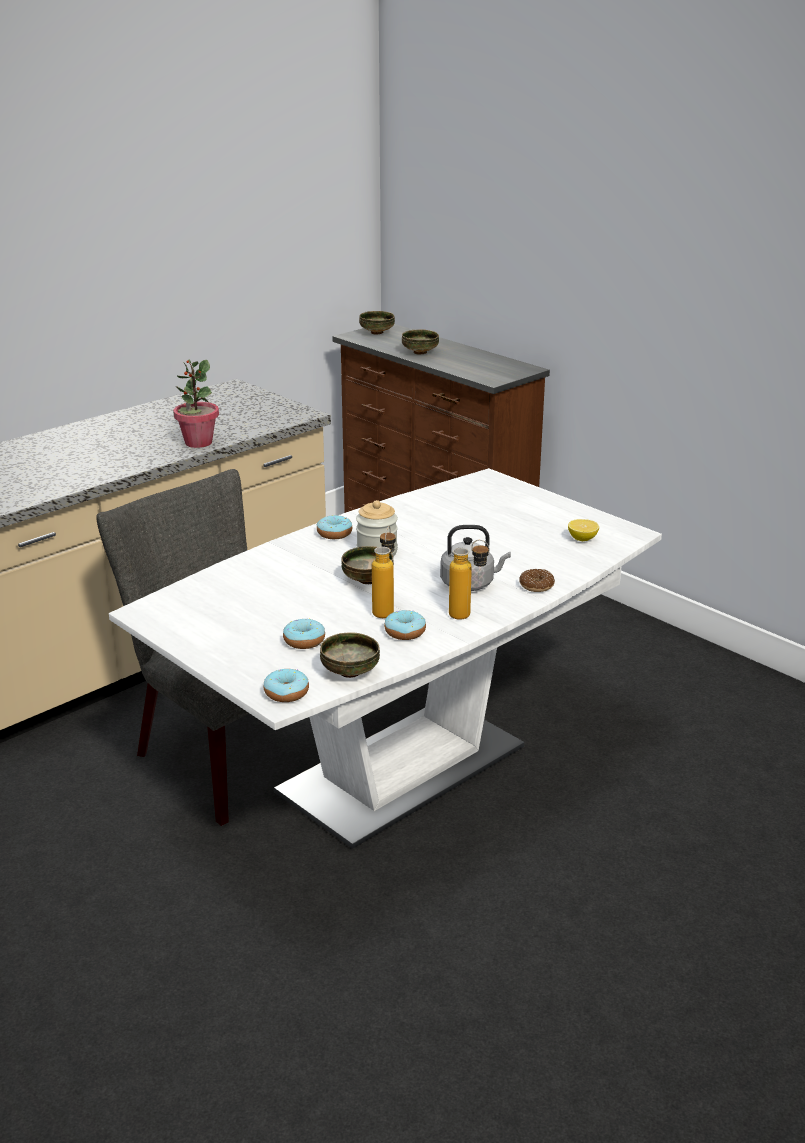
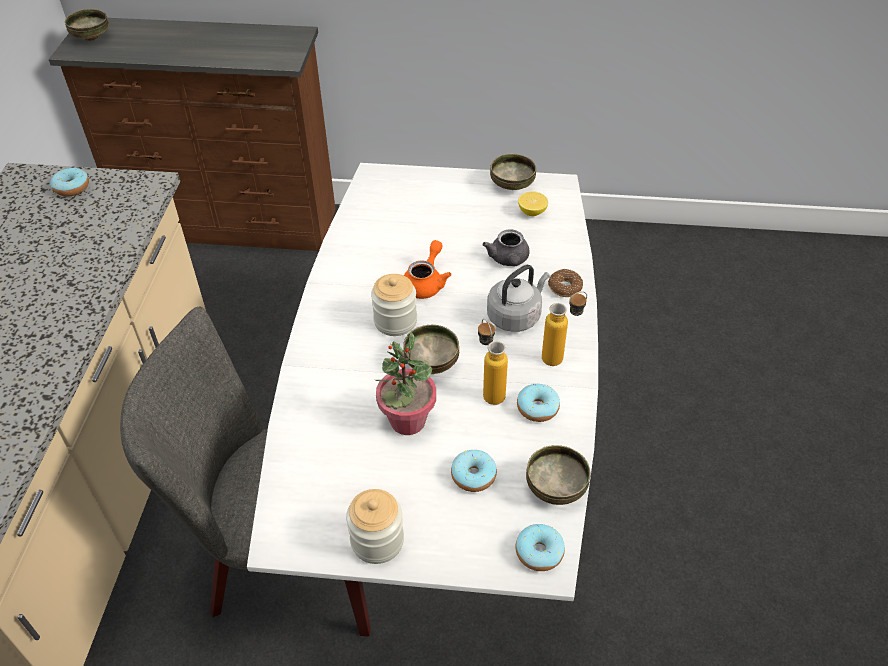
camera: 40 degrees left, 20 degrees up
potted plant [173,359,219,448] -> potted plant moved to [375,332,436,435]
donut [317,515,352,539] -> donut moved to [50,168,89,196]
bowl [402,329,439,355] -> bowl moved to [490,154,536,190]
none -> jar [346,489,404,564]
none -> orange teapot [404,240,451,299]
none -> grey teapot [482,229,530,266]

